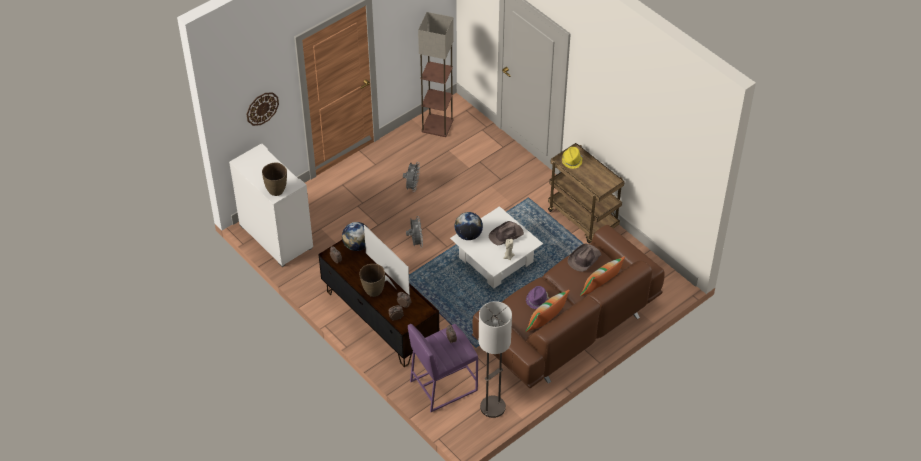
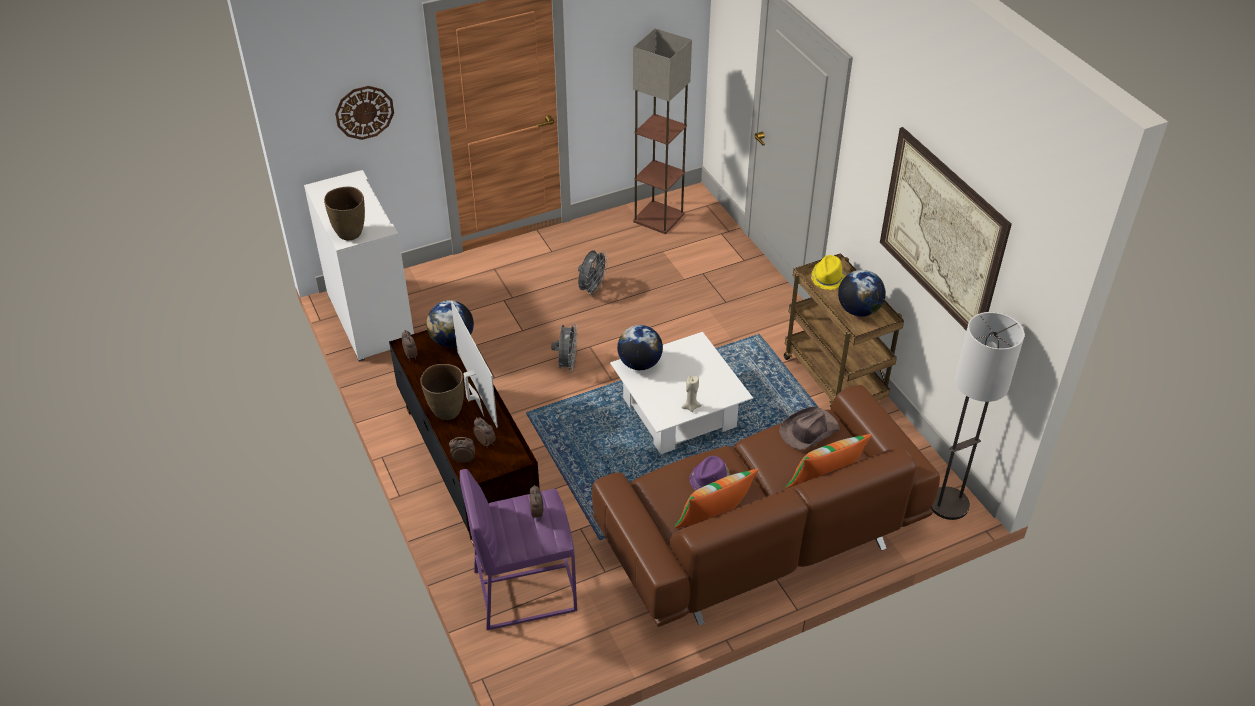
camera: 15 degrees right, 5 degrees down
floor lamp [479,301,512,418] -> floor lamp moved to [931,312,1025,520]
brown hat [489,221,524,245] -> none
none -> globe [838,270,886,317]
none -> picture [880,127,1012,331]

